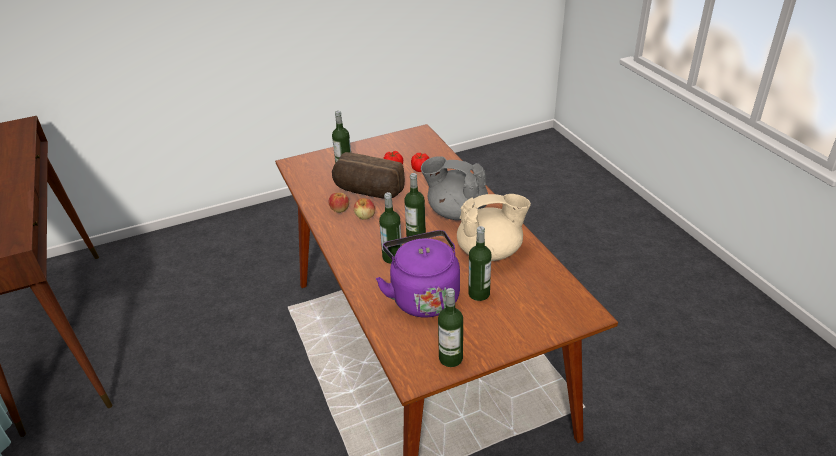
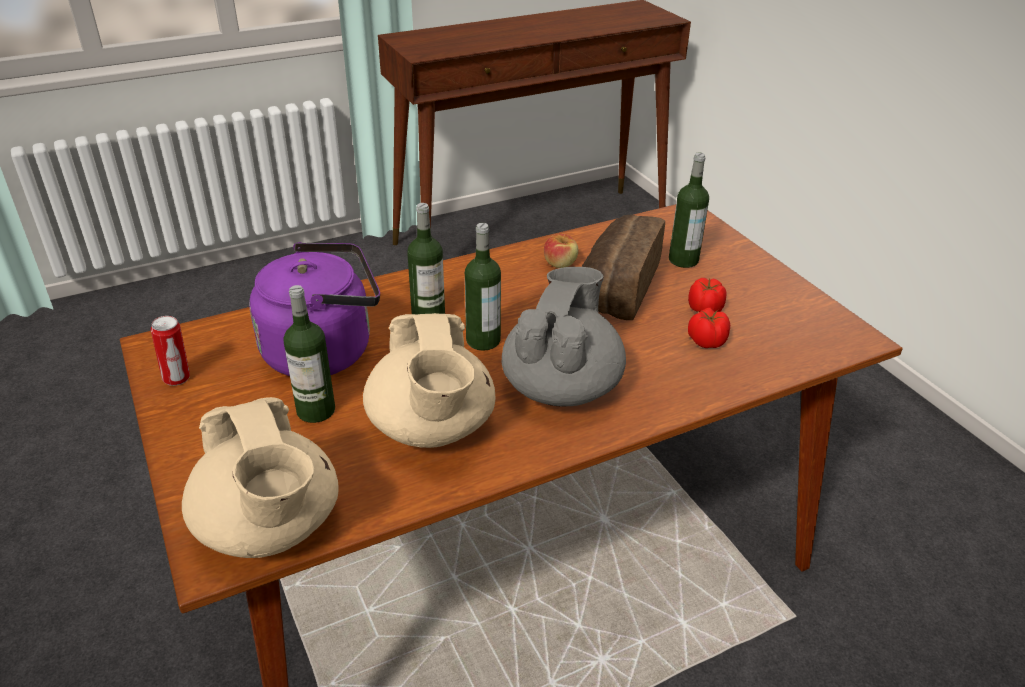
camera: 85 degrees right, 0 degrees up
apple [354,198,375,220] -> none
bottle [438,288,463,367] -> can [151,316,190,386]
none -> beige teapot [182,397,339,558]

